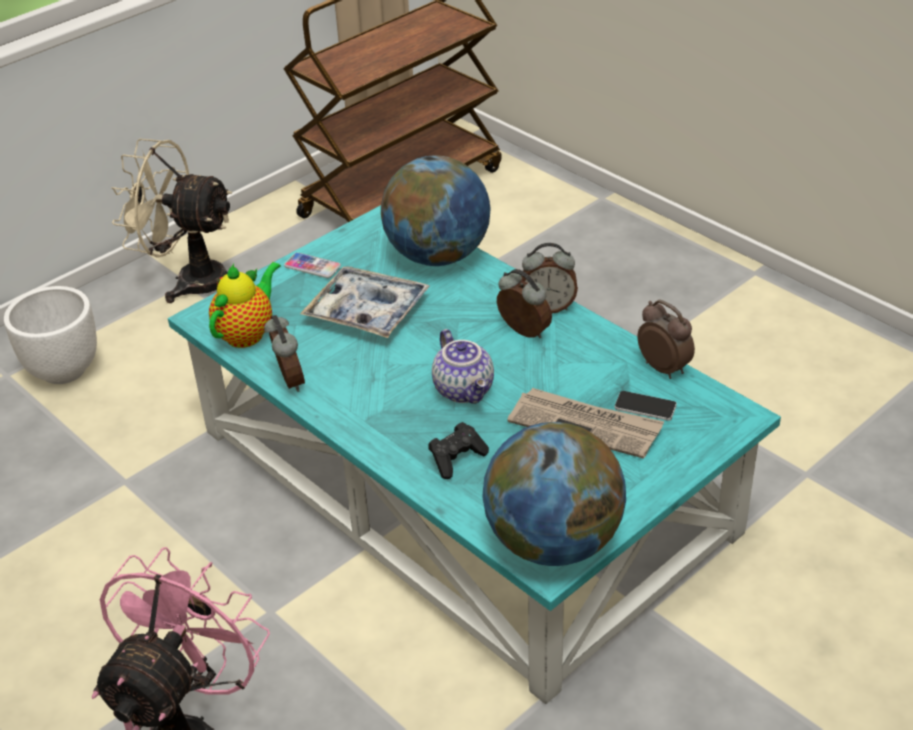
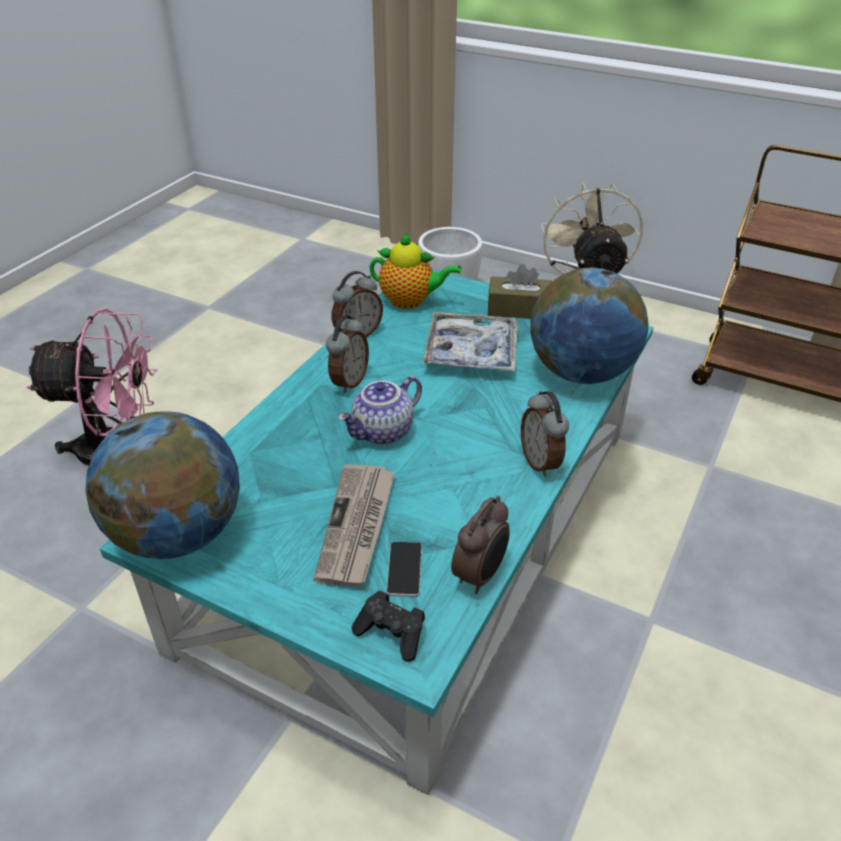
camera: 70 degrees right, 0 degrees up
phone [284,252,341,278] -> brown tissue box [488,264,552,319]
black game controller [428,422,489,479] -> black game controller moved to [352,591,425,662]
alarm clock [497,269,552,338] -> alarm clock moved to [326,315,369,393]

